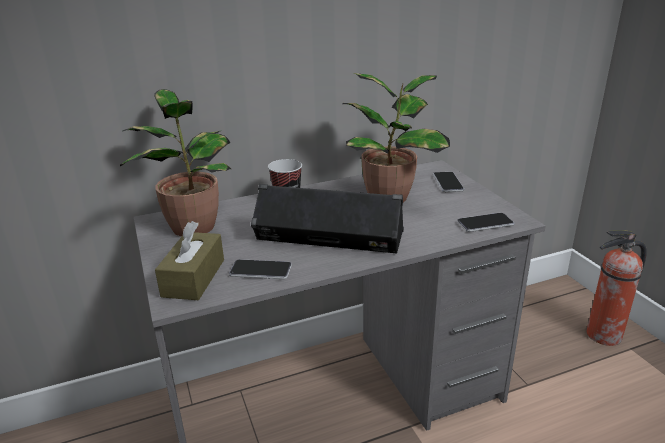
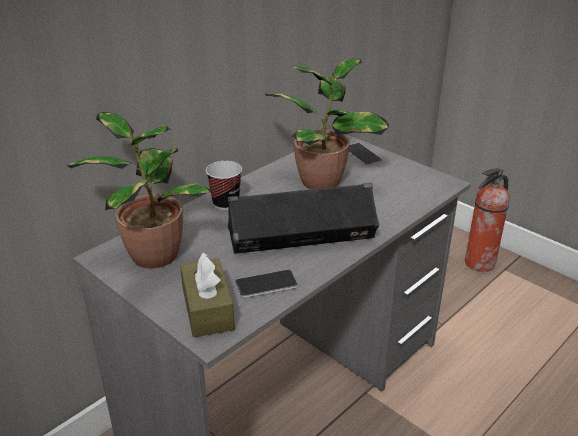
camera: 25 degrees left, 5 degrees up
phone [457,213,514,232] -> none

